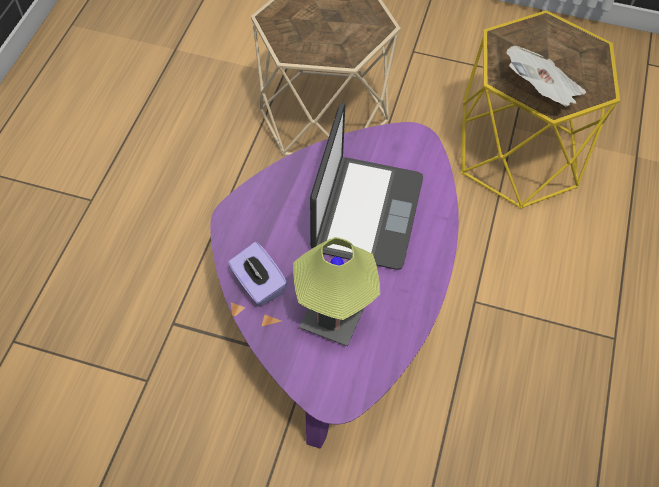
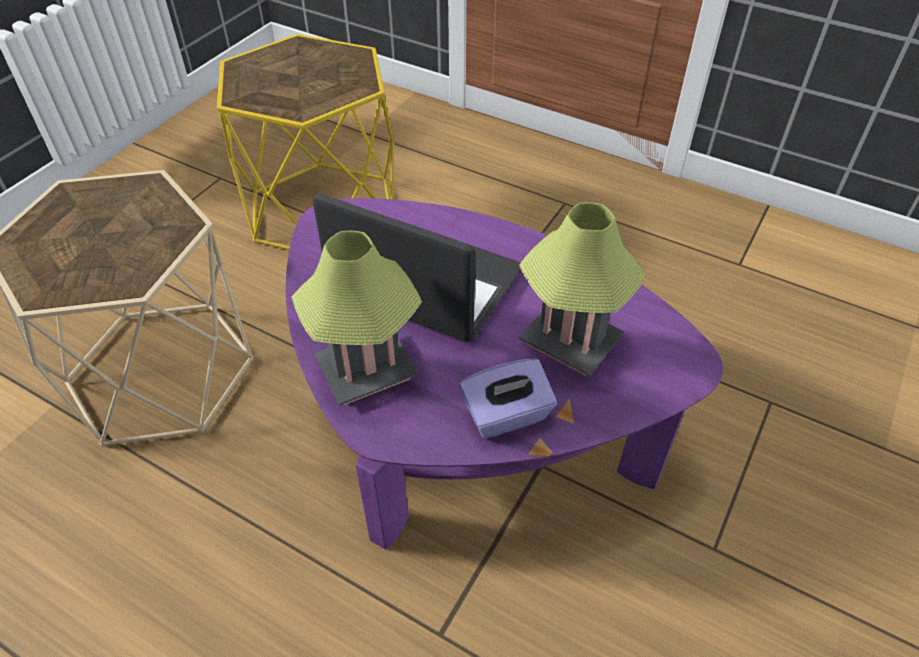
camera: 75 degrees left, 10 degrees down
newspaper [507,46,586,107] -> none
none -> table lamp [291,231,422,405]

